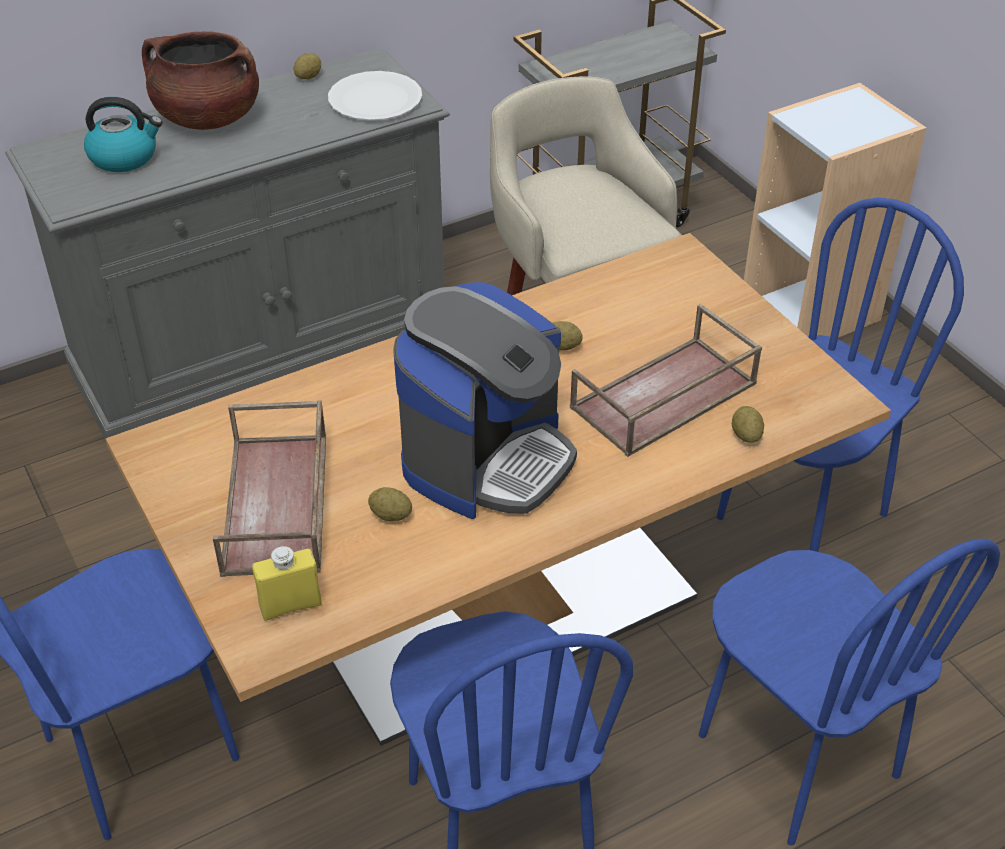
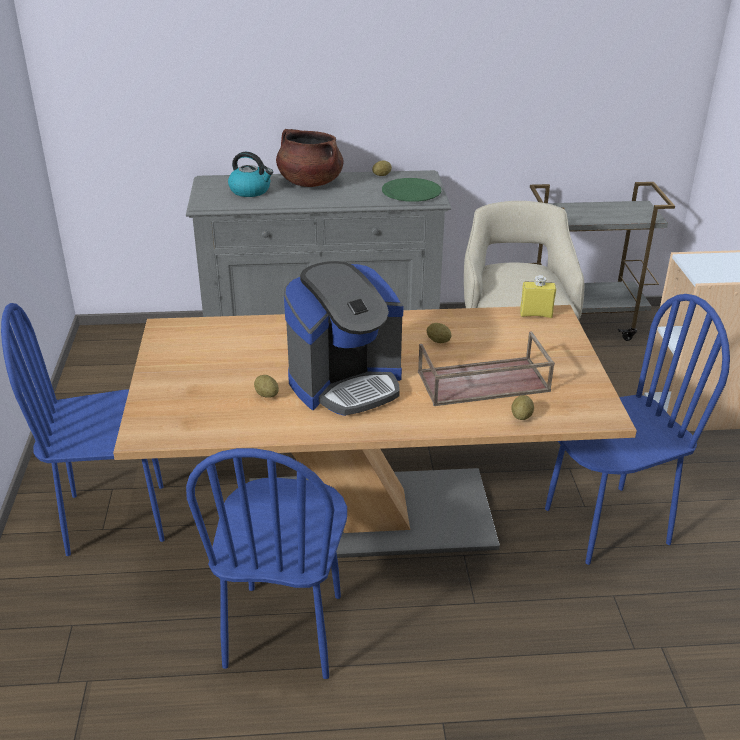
camera: 25 degrees right, 10 degrees down
brown tray [213,400,326,577] -> none
yellow bottle [252,546,322,621] -> yellow bottle moved to [520,275,556,318]
white plate [328,71,422,121] -> green plate [382,178,441,202]
blue chair [699,539,1000,845] -> none

